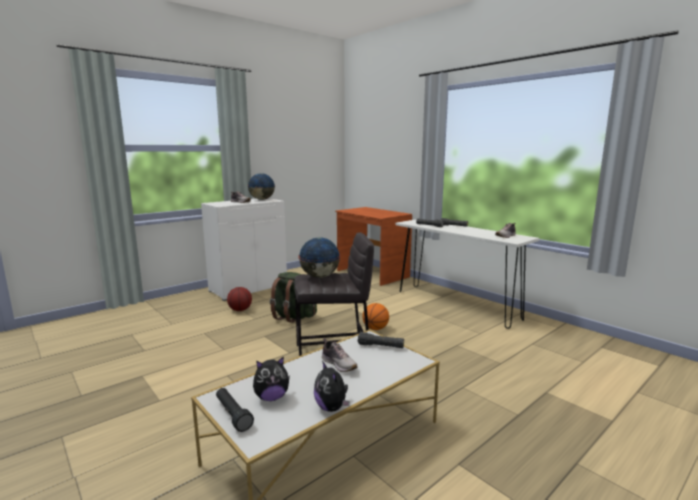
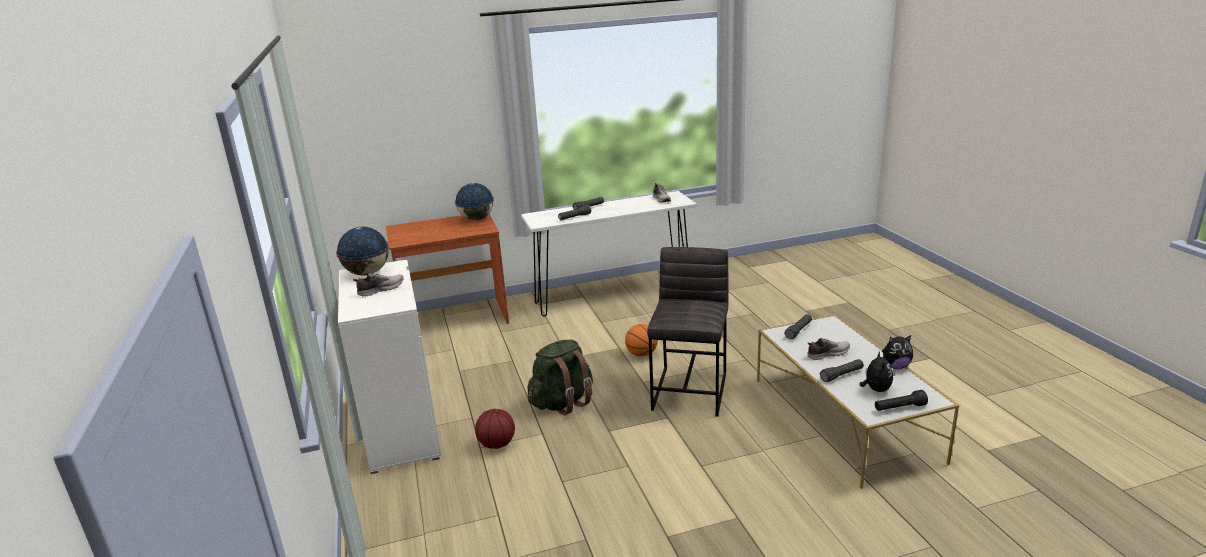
camera: 65 degrees left, 10 degrees up
globe [298,237,340,278] -> globe moved to [455,183,494,220]
none -> black flashlight [820,359,864,382]

